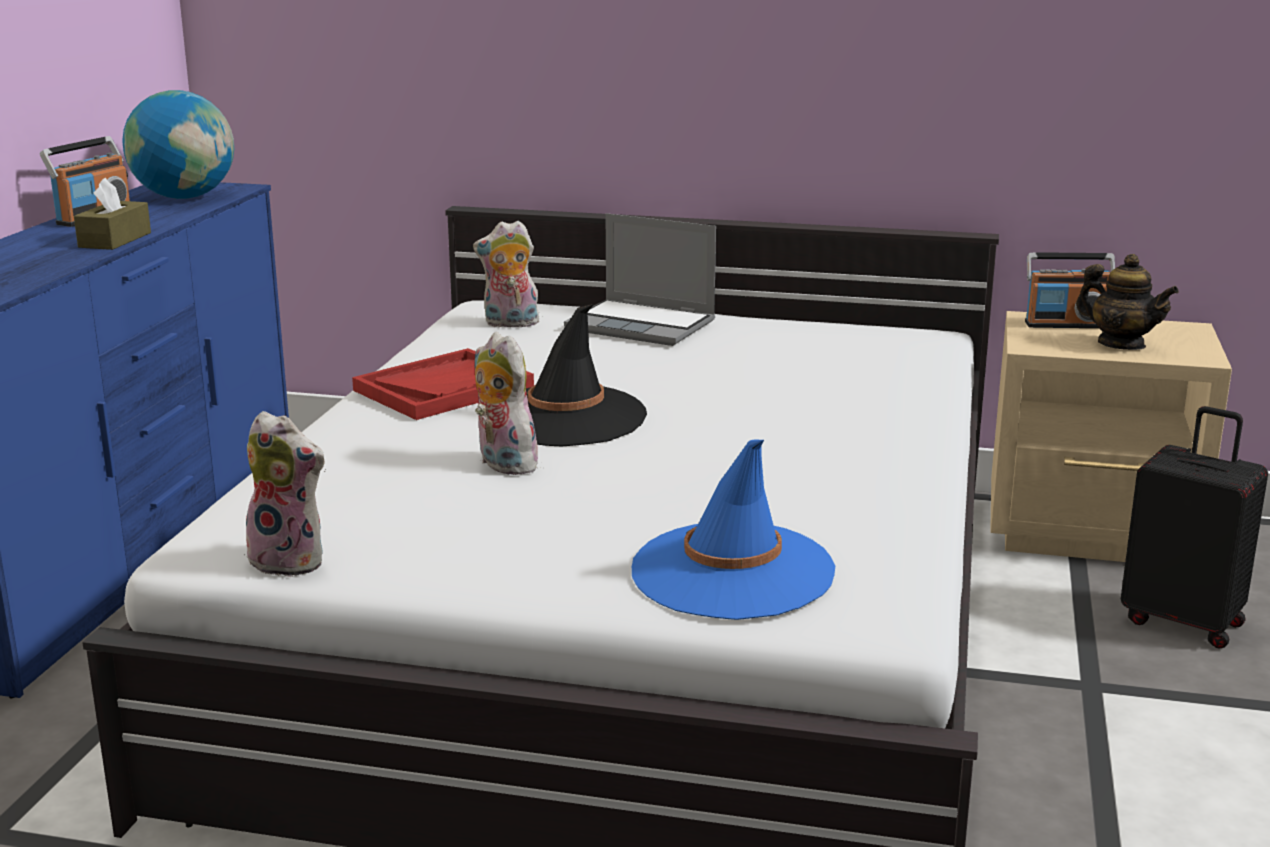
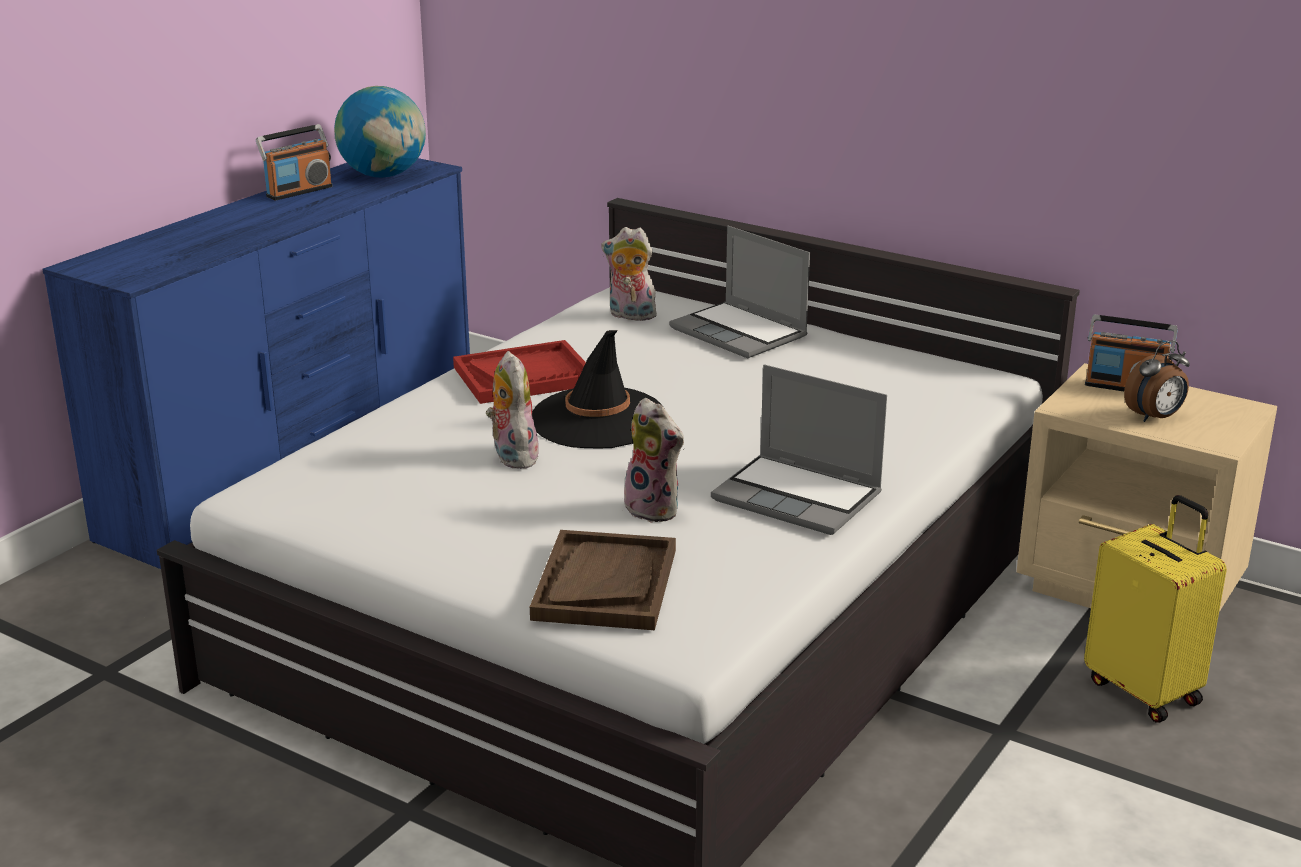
camera: 20 degrees right, 5 degrees up
brown tissue box [74,178,151,250] -> none
plush toy [244,411,326,577] -> plush toy moved to [619,398,684,523]
blue hat [632,440,835,620] -> brown tray [530,530,676,630]
teapot [1076,254,1179,350] -> alarm clock [1124,341,1190,422]
black suitcase [1121,406,1268,649] -> yellow suitcase [1084,495,1227,722]
none -> laptop [711,364,887,535]

